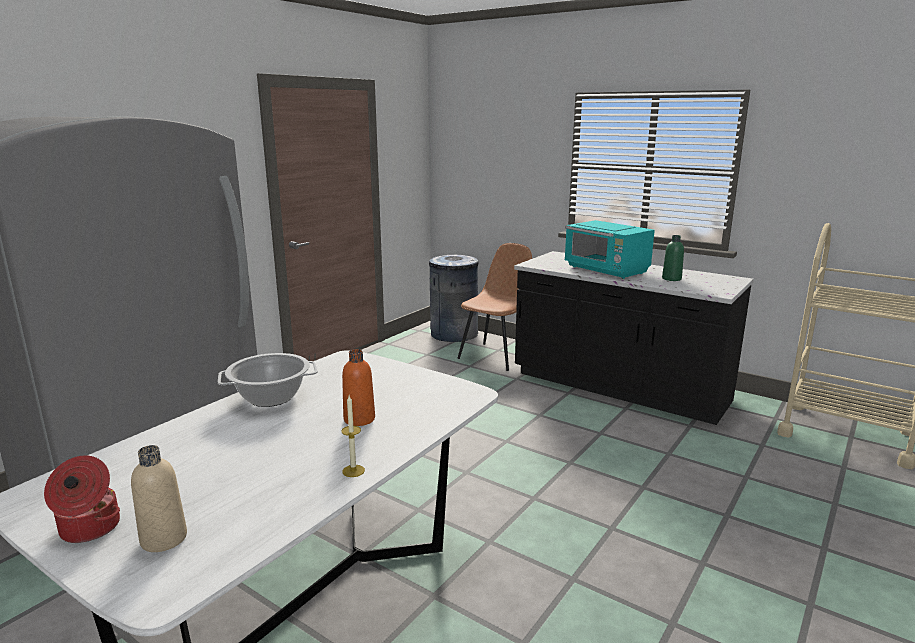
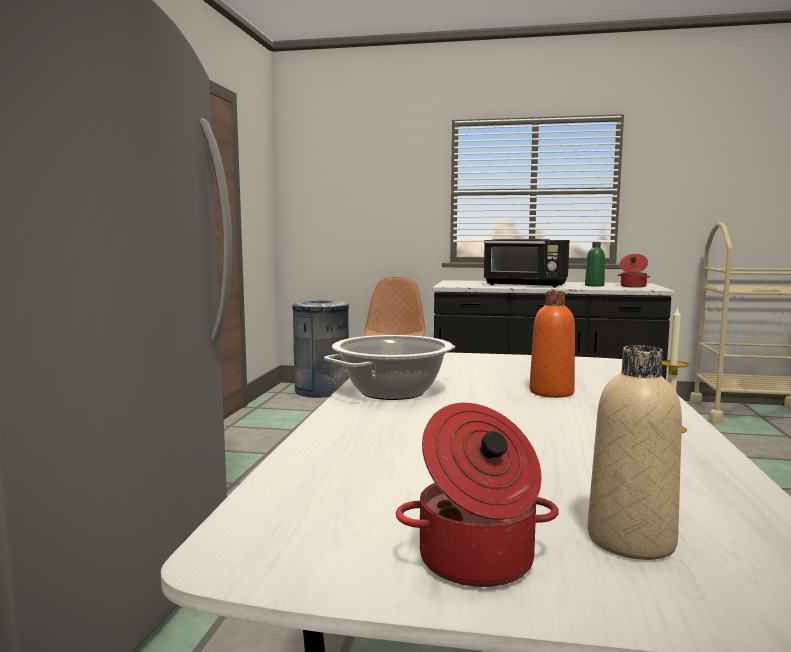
camera: 25 degrees left, 10 degrees down
turquoise microwave [565,220,655,279] -> black microwave [484,239,569,287]
none -> cooking pot [618,254,651,288]

